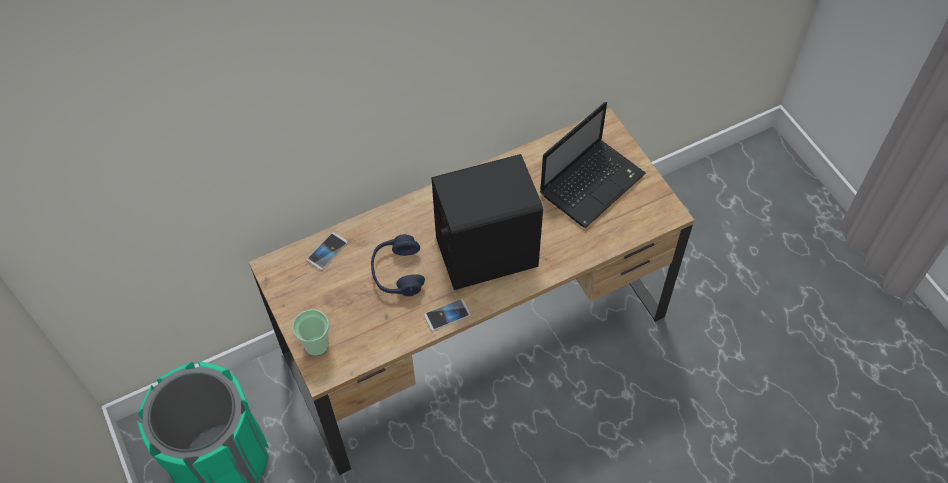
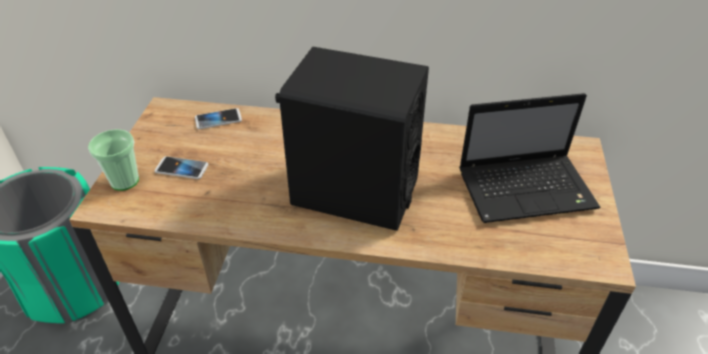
camera: 35 degrees right, 15 degrees down
blue headphones [371,234,425,296] -> none
phone [424,299,470,331] -> phone moved to [155,156,209,179]

